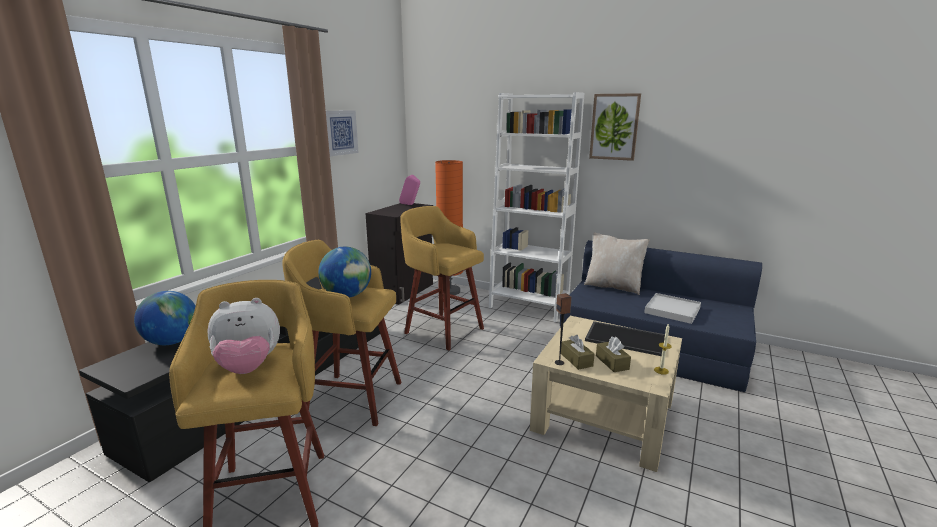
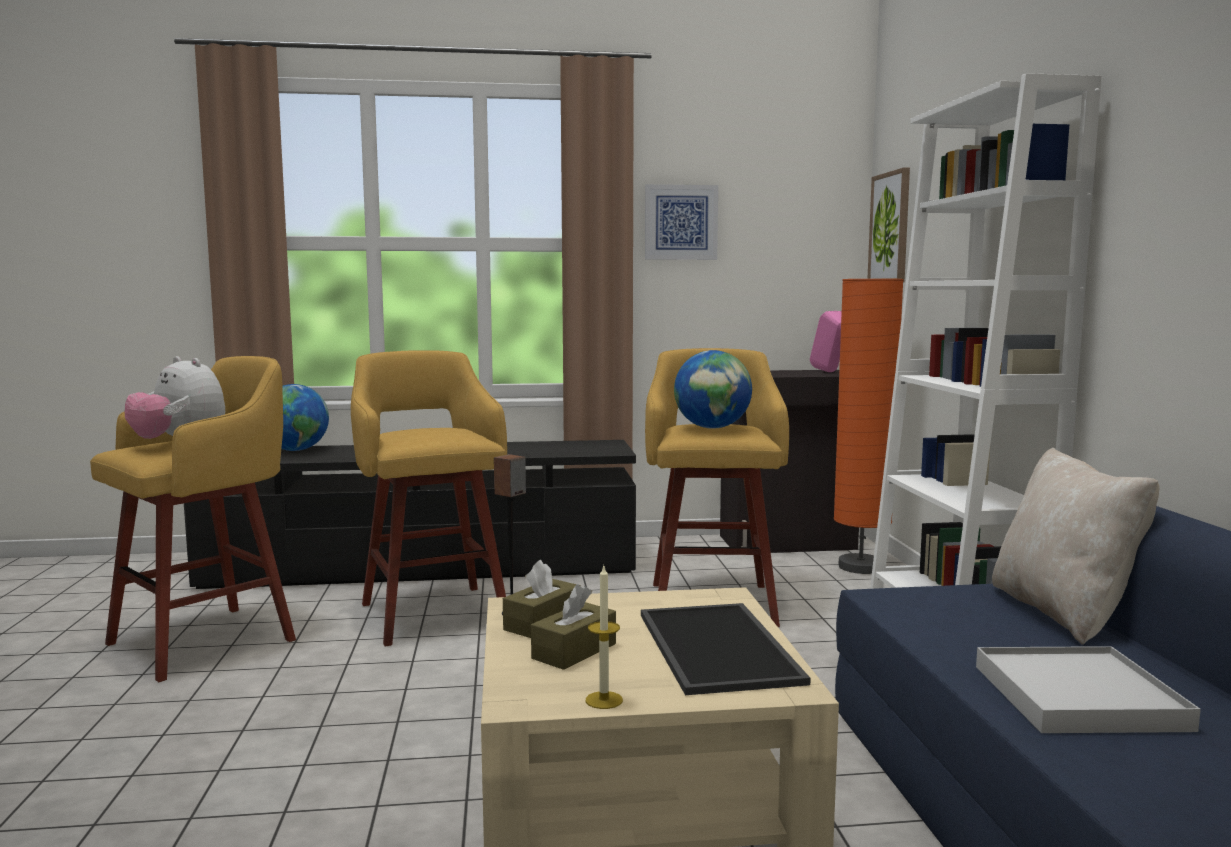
camera: 55 degrees right, 10 degrees down
globe [319,247,371,298] -> globe moved to [674,350,752,429]
picture [589,93,641,161] -> picture moved to [867,168,910,282]

